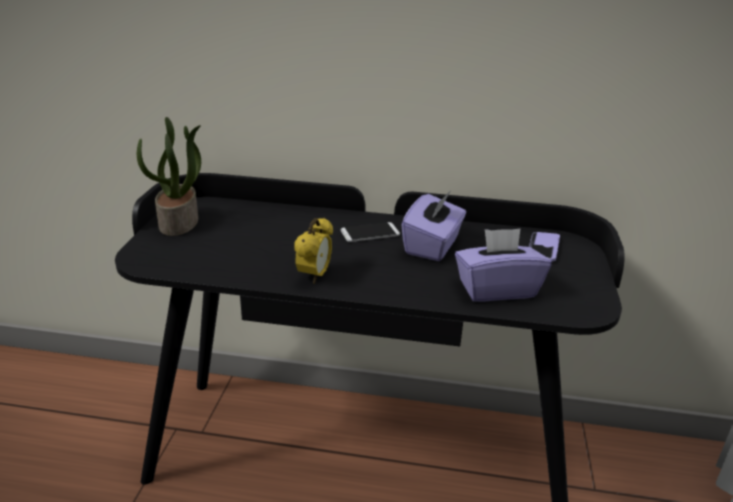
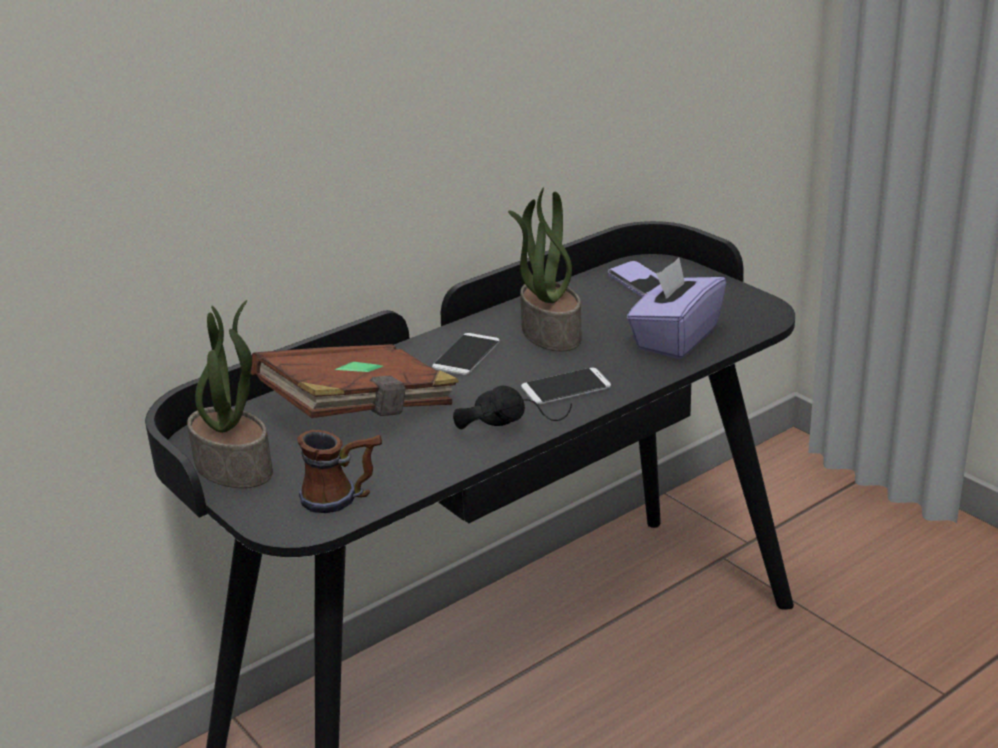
camera: 45 degrees left, 0 degrees up
alarm clock [294,217,333,284] -> black headphones [453,386,572,429]
purple tissue box [401,192,466,261] -> potted plant [508,187,581,351]
none -> brown book [250,344,459,418]
none -> mug [297,430,382,513]
none -> phone [521,368,611,405]

